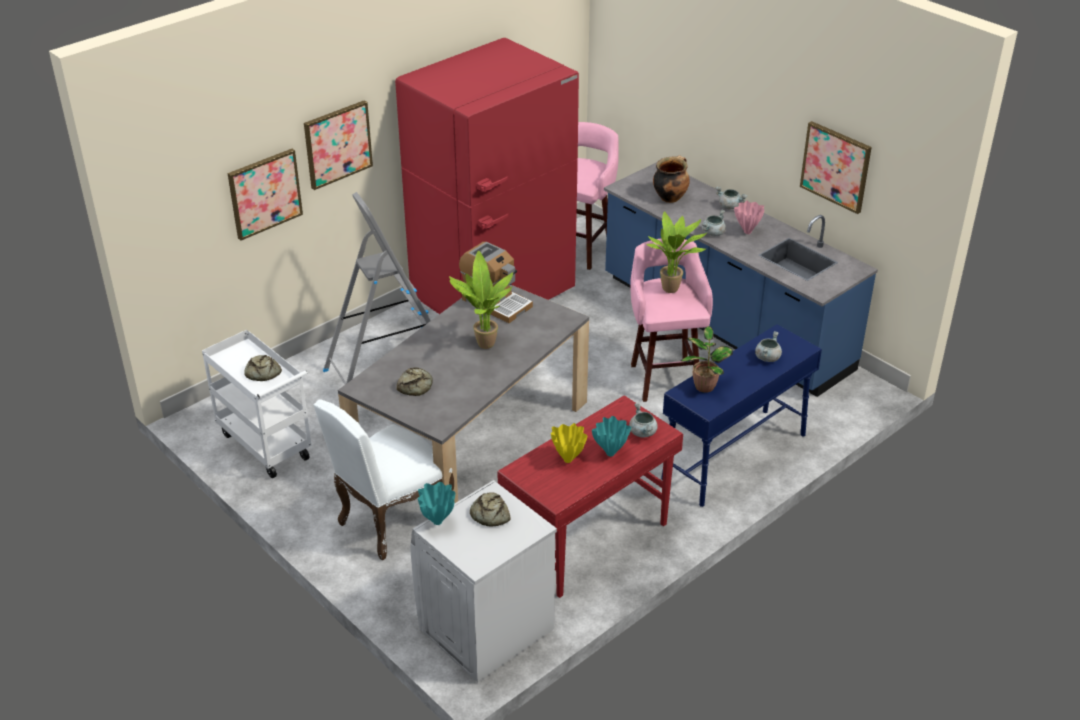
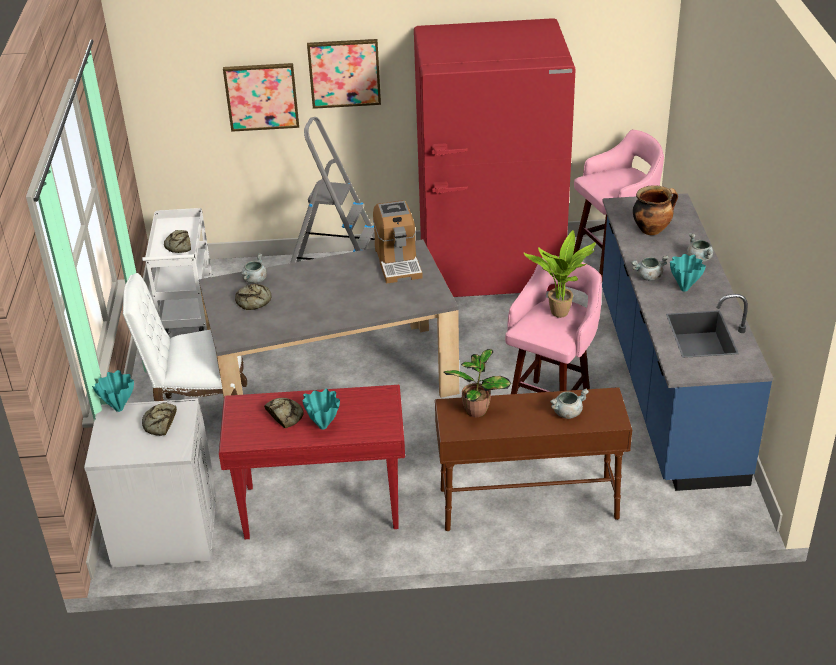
camera: 40 degrees right, 0 degrees up
potted plant [449,251,513,349] -> none
yellow vase [551,423,587,463] -> bread [264,398,304,428]
grey cooking pot [629,403,658,438] -> grey cooking pot moved to [241,253,267,283]
blue console table [661,324,822,507] -> brown console table [435,387,632,531]
pink vase [734,201,764,234] -> turquoise vase [670,254,706,292]
picture [800,121,872,214] -> none

